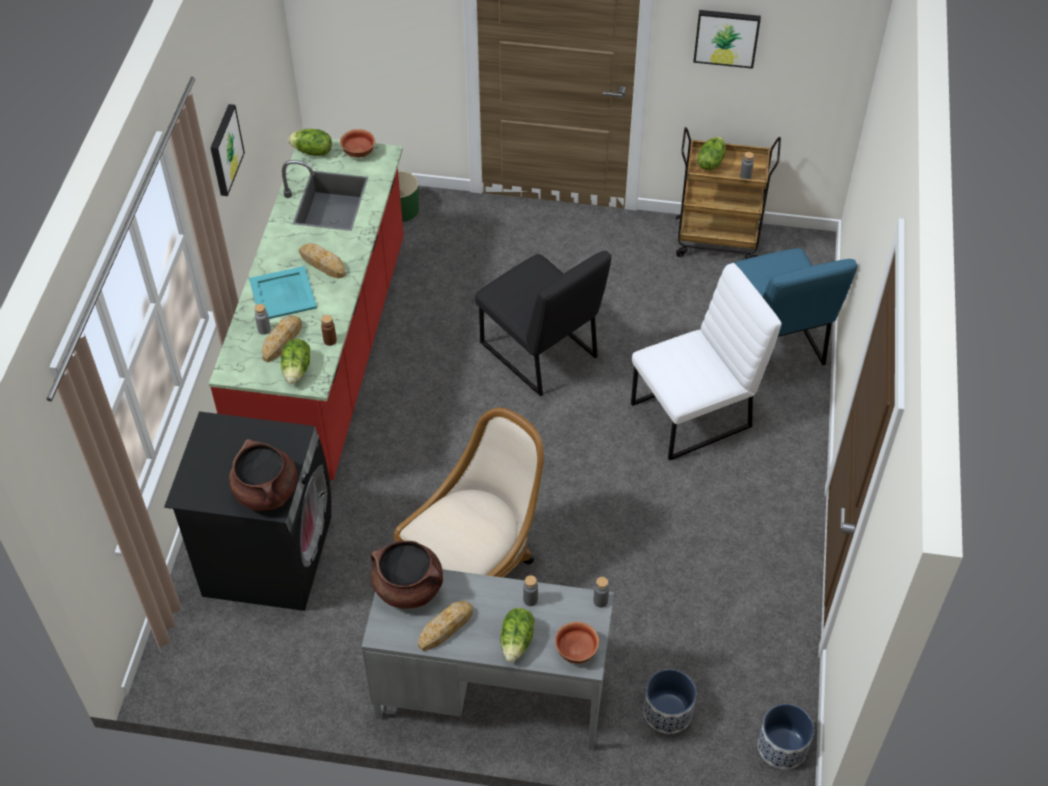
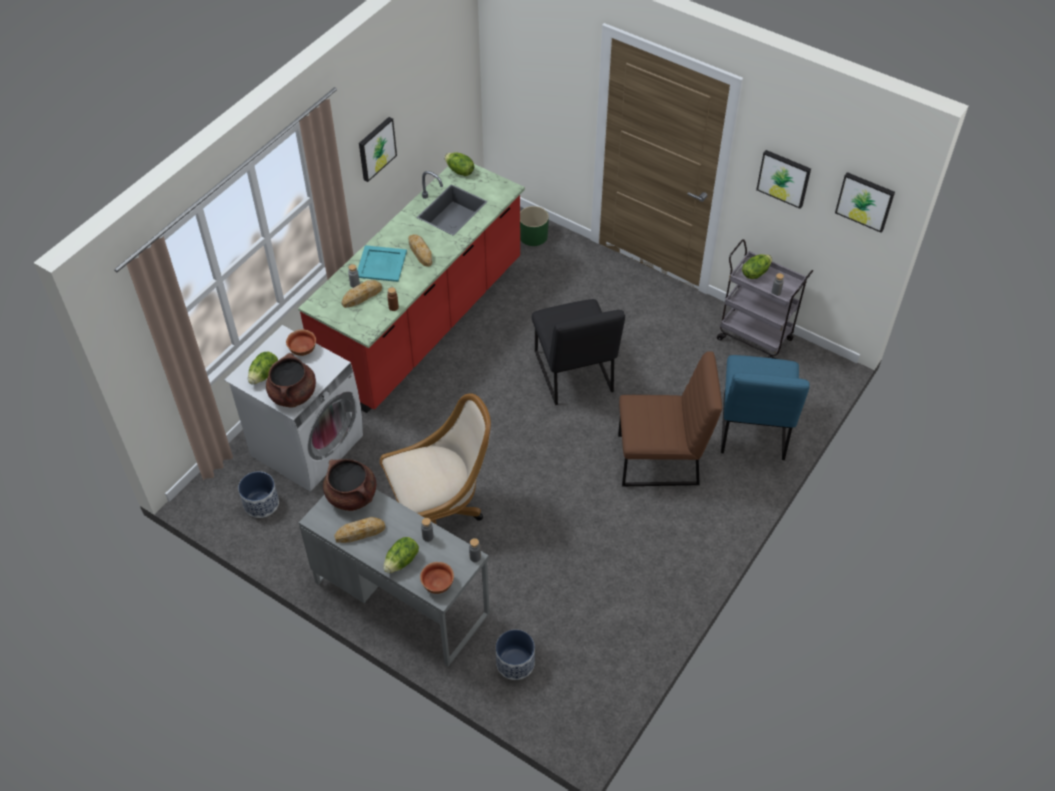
camera: 25 degrees right, 0 degrees up
black washing machine [164,411,331,611] -> white washing machine [224,325,363,492]
lettuce [281,339,310,384] -> lettuce moved to [248,352,278,384]
bowl [340,129,375,158] -> bowl moved to [286,329,316,356]
white chair [631,263,782,461] -> brown chair [618,352,722,486]
brown cart [676,127,781,259] -> grey cart [717,239,813,359]
planter [758,704,814,769] -> planter moved to [238,471,279,518]
none -> picture [835,172,895,233]

